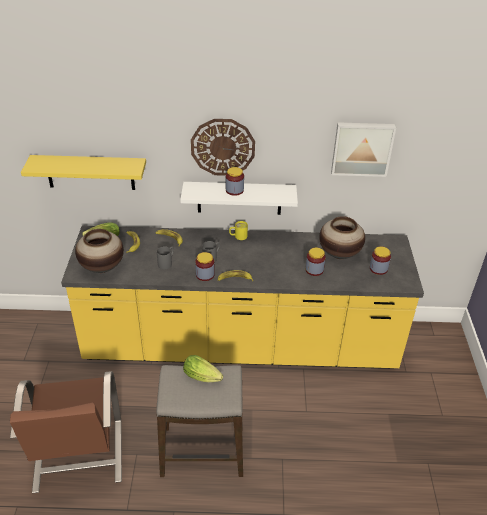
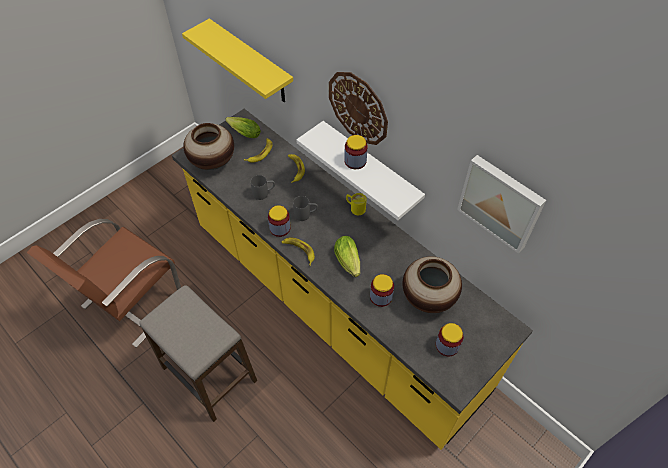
camera: 45 degrees right, 15 degrees up
lettuce [183,355,223,382] -> lettuce moved to [334,236,360,277]

